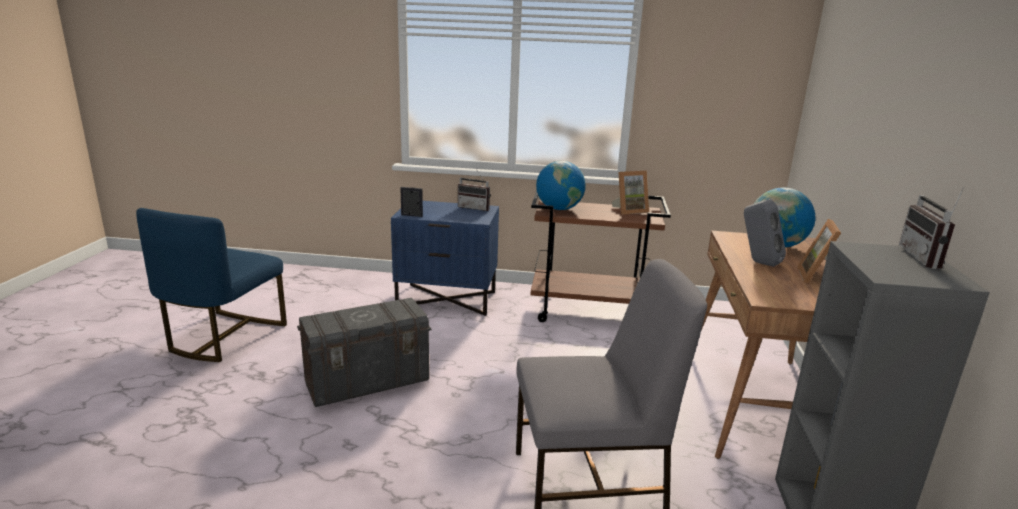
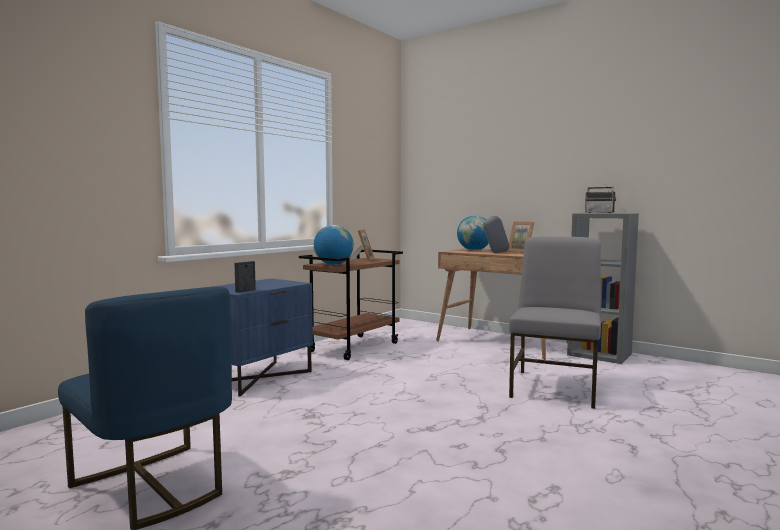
camera: 60 degrees left, 15 degrees down
grey storage box [297,298,431,407] -> none
radio [458,169,491,211] -> none

